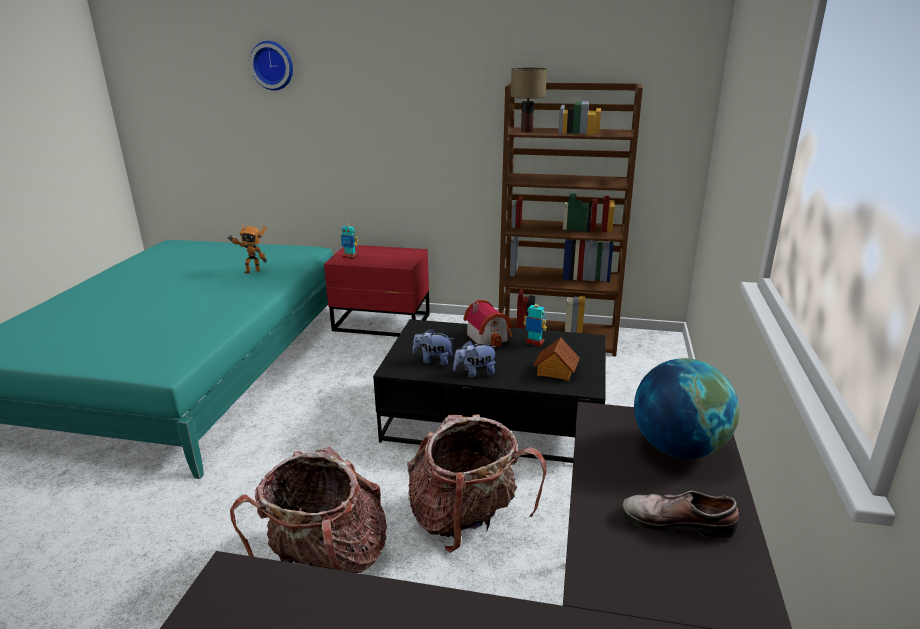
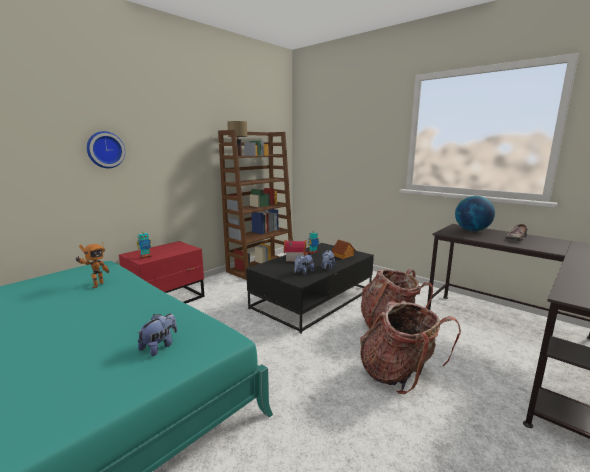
camera: 60 degrees left, 10 degrees down
wall clock [250,41,293,91] -> wall clock moved to [87,131,125,168]
none -> plush toy [137,313,177,356]

